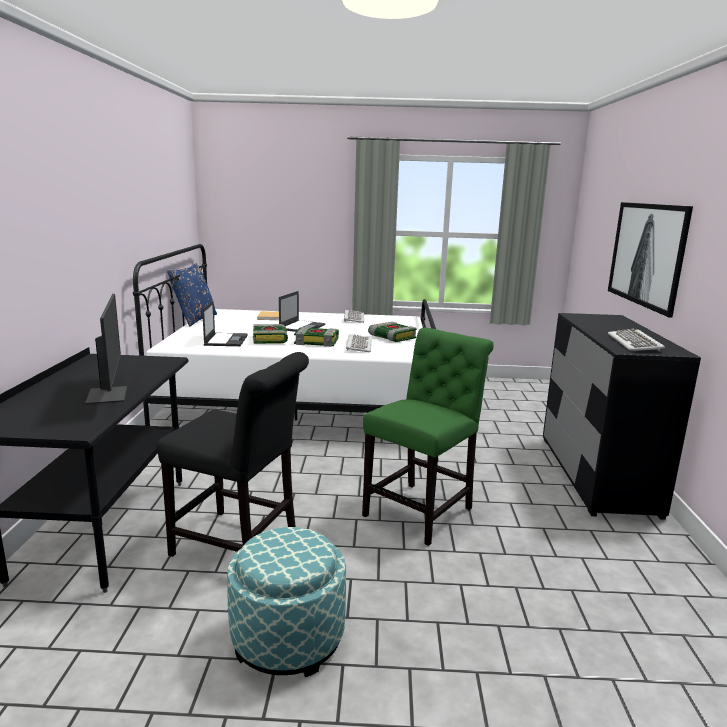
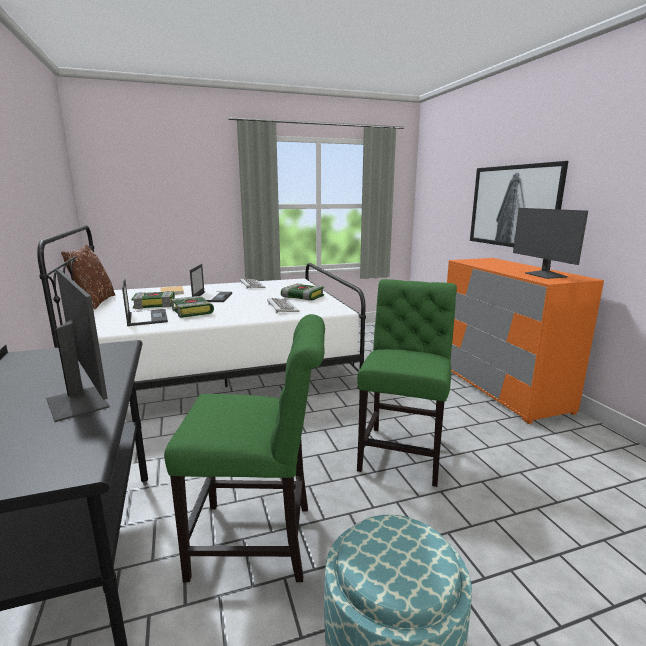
camera: 20 degrees left, 0 degrees up
black chair [157,352,309,557] -> green chair [164,314,325,582]
blue pillow [167,263,217,326] -> brown pillow [61,244,115,309]
book [294,327,339,347] -> book moved to [132,291,175,309]
black dresser [543,313,701,520] -> orange dresser [447,258,604,424]
keyboard [608,329,665,352] -> monitor [513,208,588,279]

